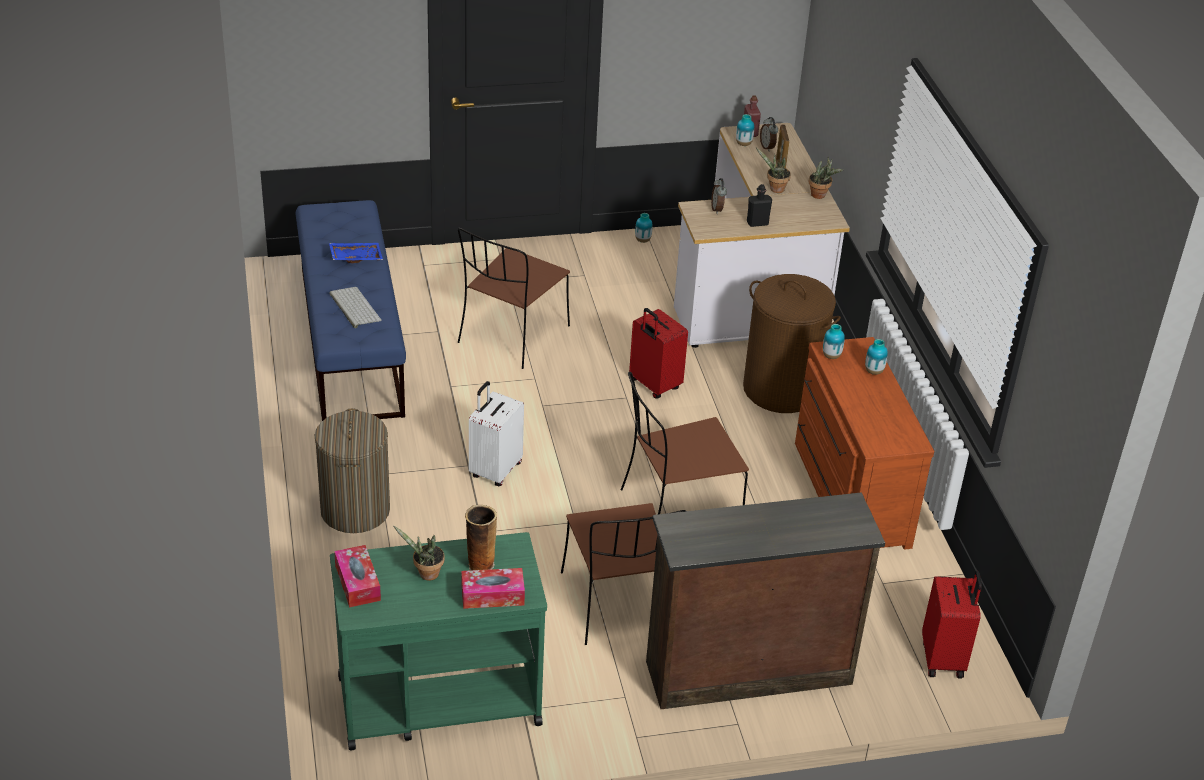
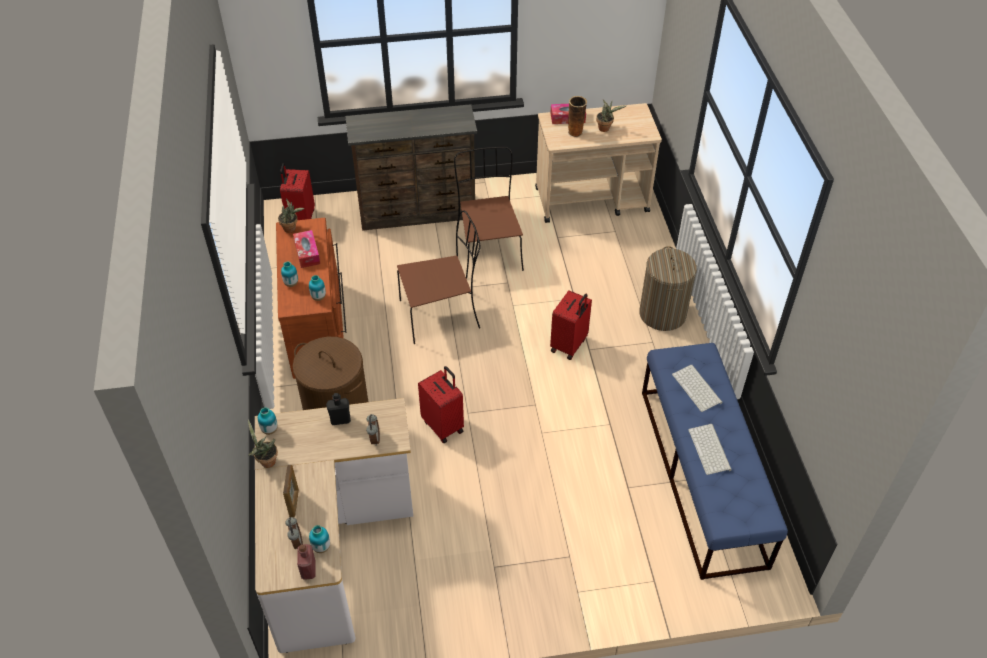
camera: 175 degrees left, 10 degrees up
blue tray [329,243,383,263] -> keyboard [688,424,732,475]
green cart [330,532,547,750] -> beige cart [535,103,662,223]
tissue box [334,545,381,607] -> tissue box moved to [293,230,320,268]
brown chair [458,228,570,369] -> none
white suitcase [469,381,524,486] -> red suitcase [550,290,592,360]
vase [635,213,652,243] -> vase moved to [258,407,278,435]
potted plant [755,147,791,193] -> potted plant moved to [278,199,304,233]

